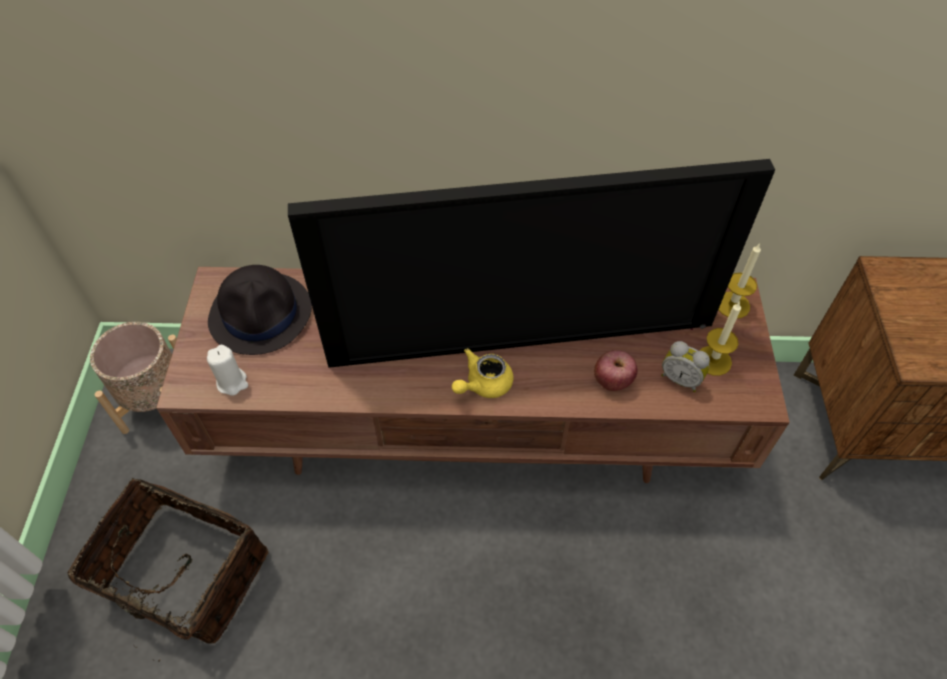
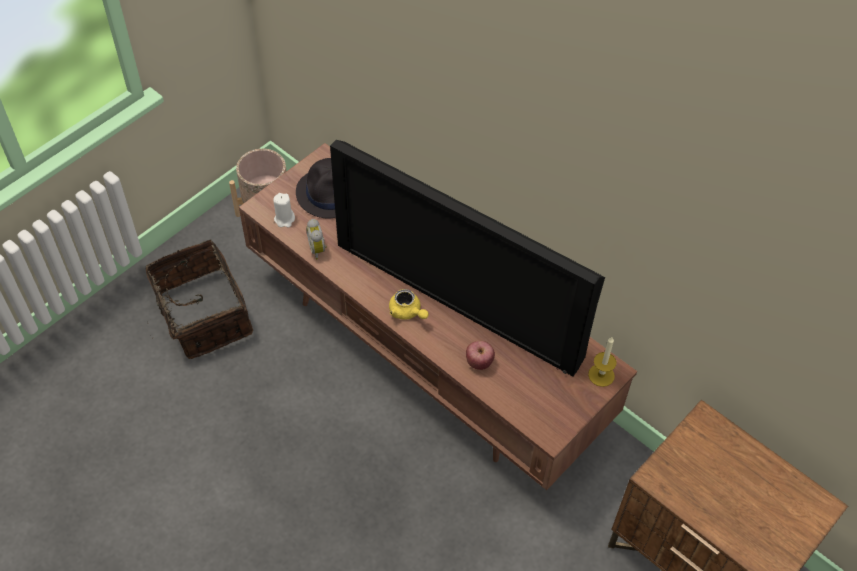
camera: 40 degrees right, 0 degrees up
yellow teapot [452,348,513,398] -> yellow teapot turned 135 degrees counterclockwise [389,289,429,320]
alarm clock [661,341,710,392] -> alarm clock moved to [306,219,327,259]
candle [699,301,741,376] -> none

